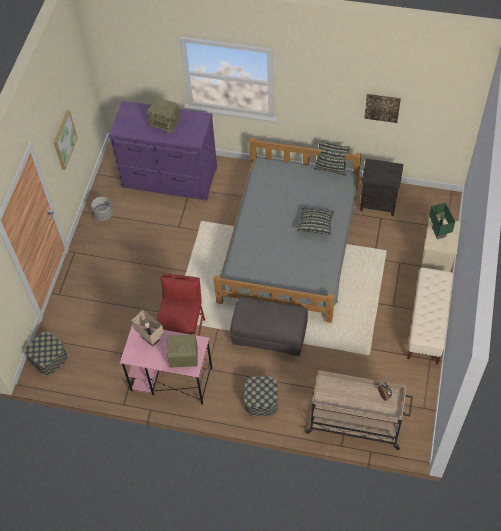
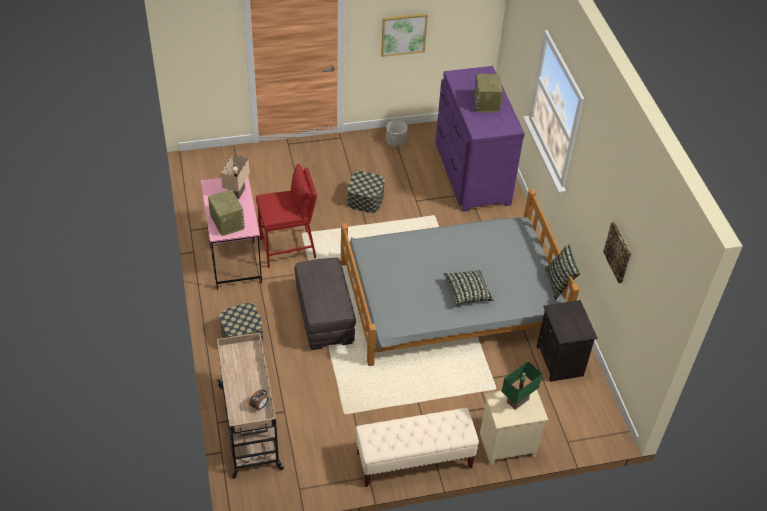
camera: 60 degrees right, 10 degrees down
storage box [25,332,67,375] -> storage box moved to [347,171,385,213]

